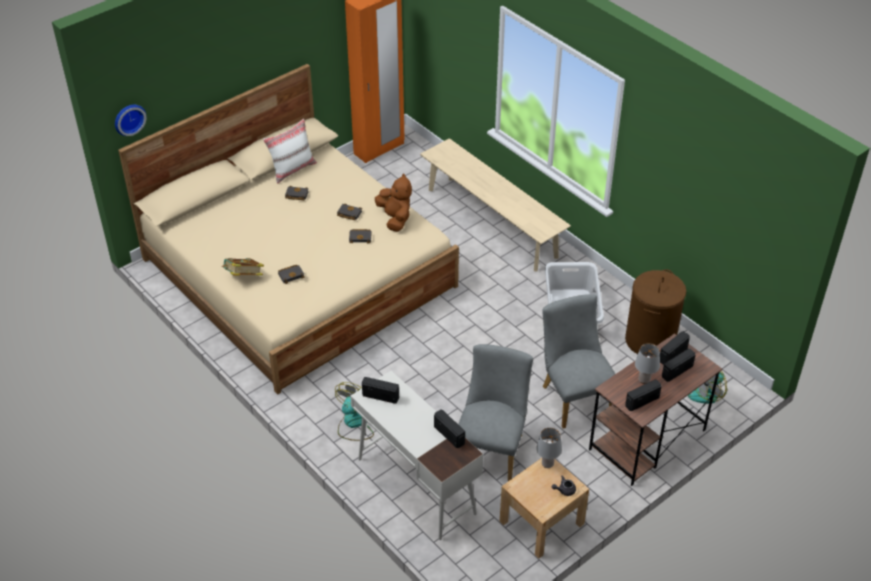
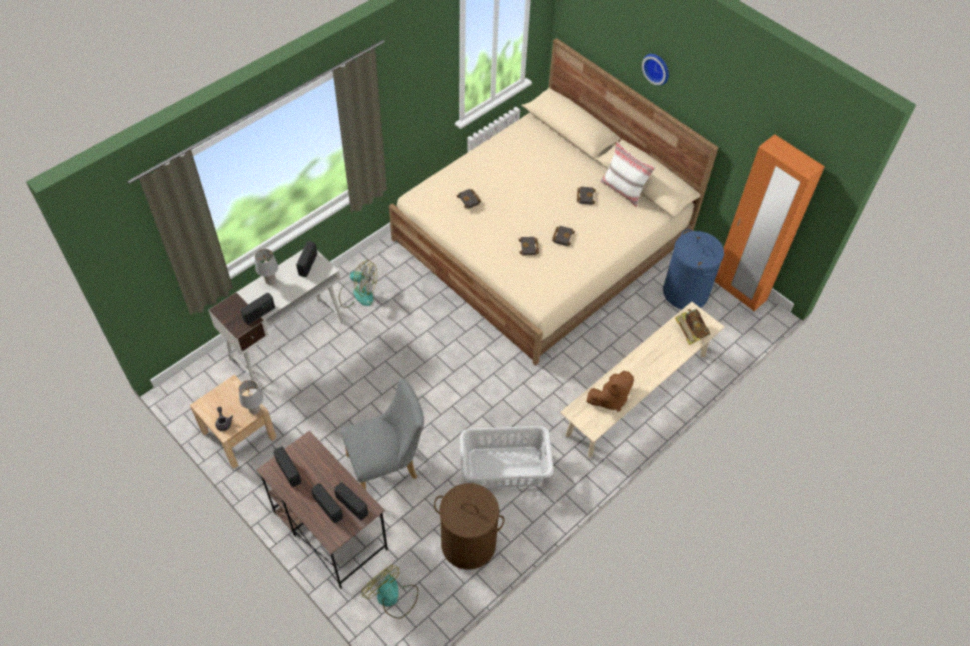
camera: 85 degrees right, 10 degrees up
wall clock [115,105,146,136] -> wall clock moved to [642,54,669,85]
book [222,258,264,276] -> book moved to [675,309,710,345]
brown plush toy [375,173,412,232] -> brown plush toy moved to [587,371,634,411]
grey chair [458,344,533,481] -> none
grey table lamp [635,343,660,384] -> grey table lamp moved to [255,249,278,284]
none -> blue laundry basket [663,229,724,309]

